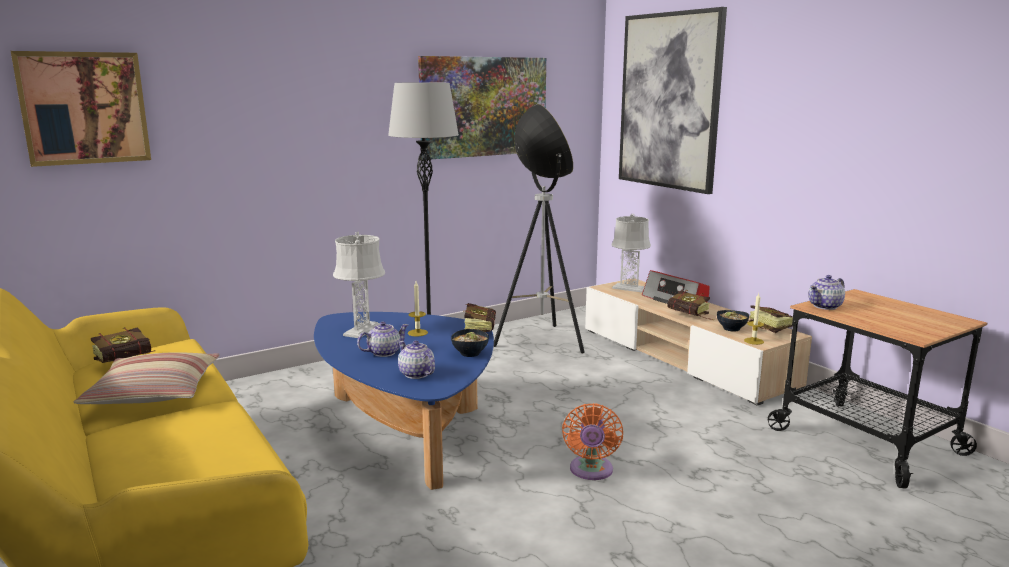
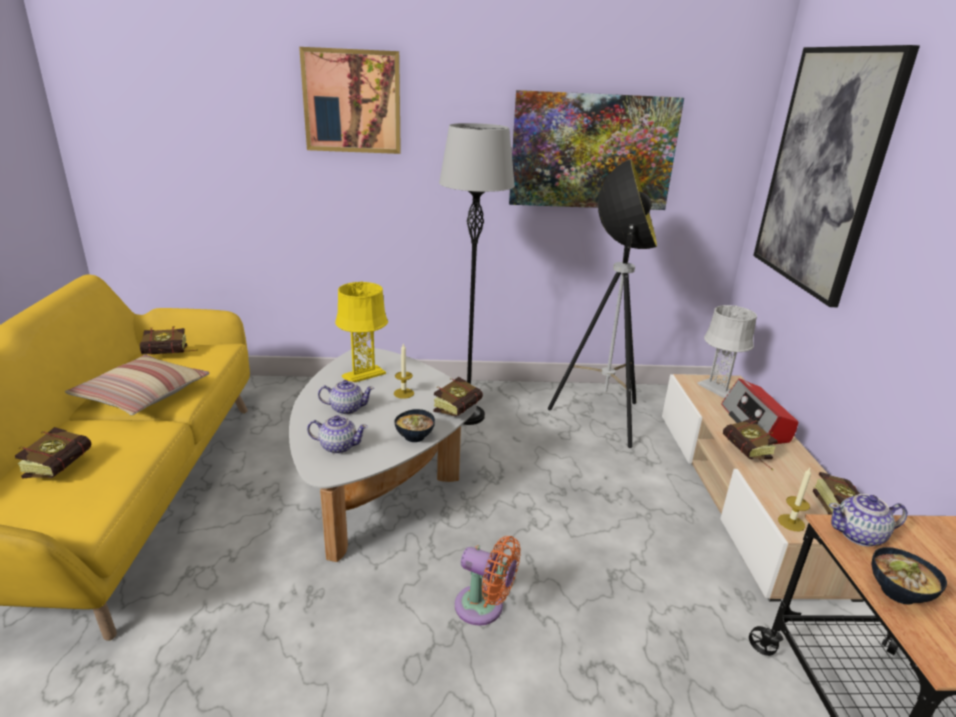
camera: 30 degrees right, 10 degrees up
picture [11,51,151,167] -> picture moved to [299,47,401,154]
blue coffee table [314,312,494,490] -> white coffee table [289,347,477,562]
grey table lamp [333,232,385,338] -> yellow table lamp [335,282,388,383]
teapot [398,341,435,379] -> teapot turned 105 degrees clockwise [307,415,368,454]
orange fan [562,403,623,480] -> orange fan turned 105 degrees counterclockwise [455,536,521,626]
bowl [717,310,749,331] -> bowl moved to [872,547,947,604]
none -> book [15,427,91,479]

